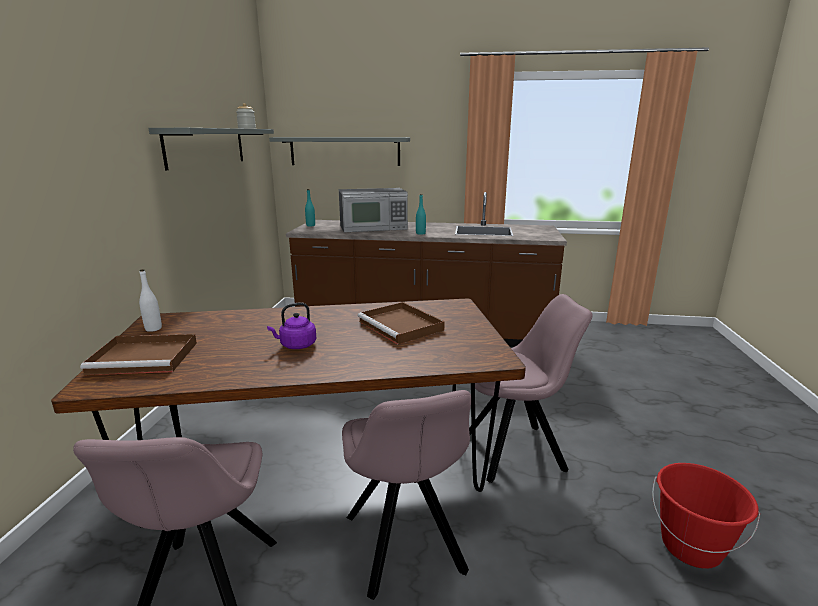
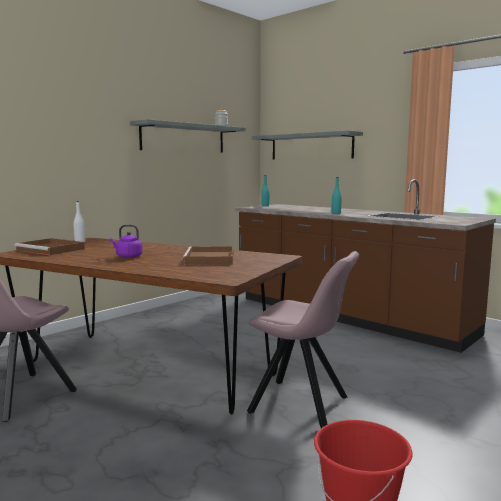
camera: 35 degrees right, 10 degrees down
microwave [339,188,408,232] -> none
pink chair [342,390,471,600] -> none

